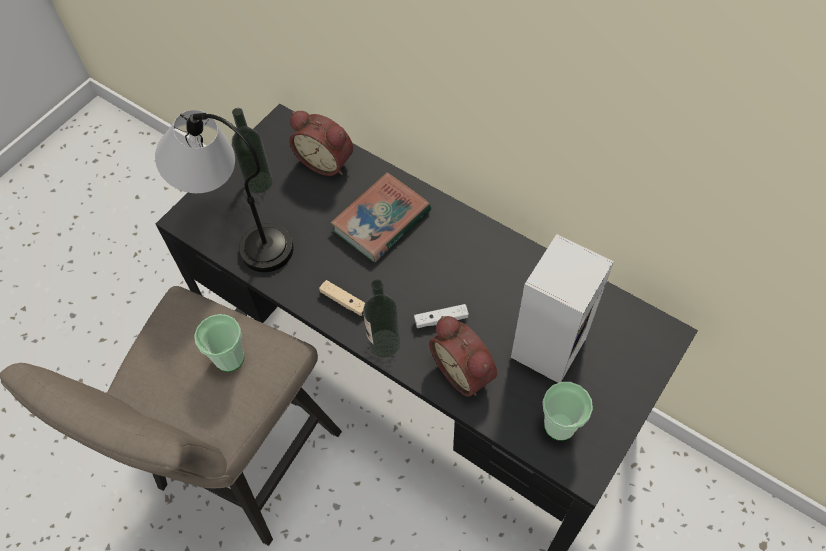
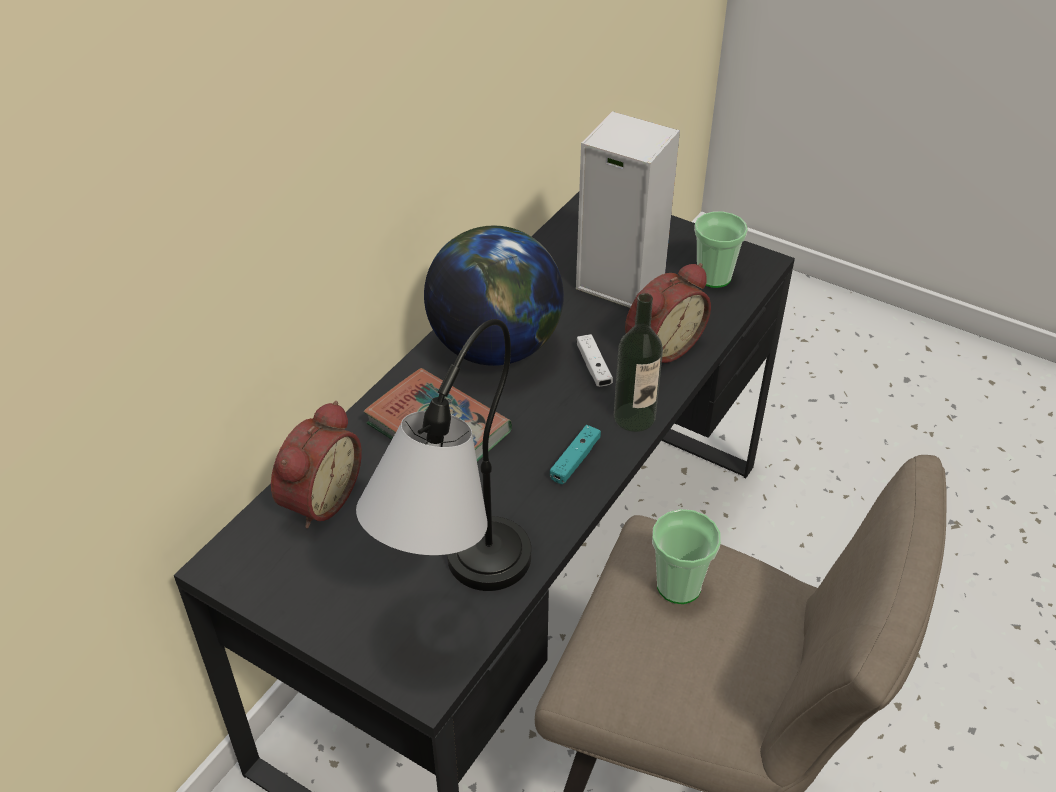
camera: 95 degrees left, 15 degrees down
bottle [232,108,273,193] -> none
beige game controller [319,280,365,316] -> turquoise game controller [550,425,601,484]
none -> globe [424,226,564,366]

